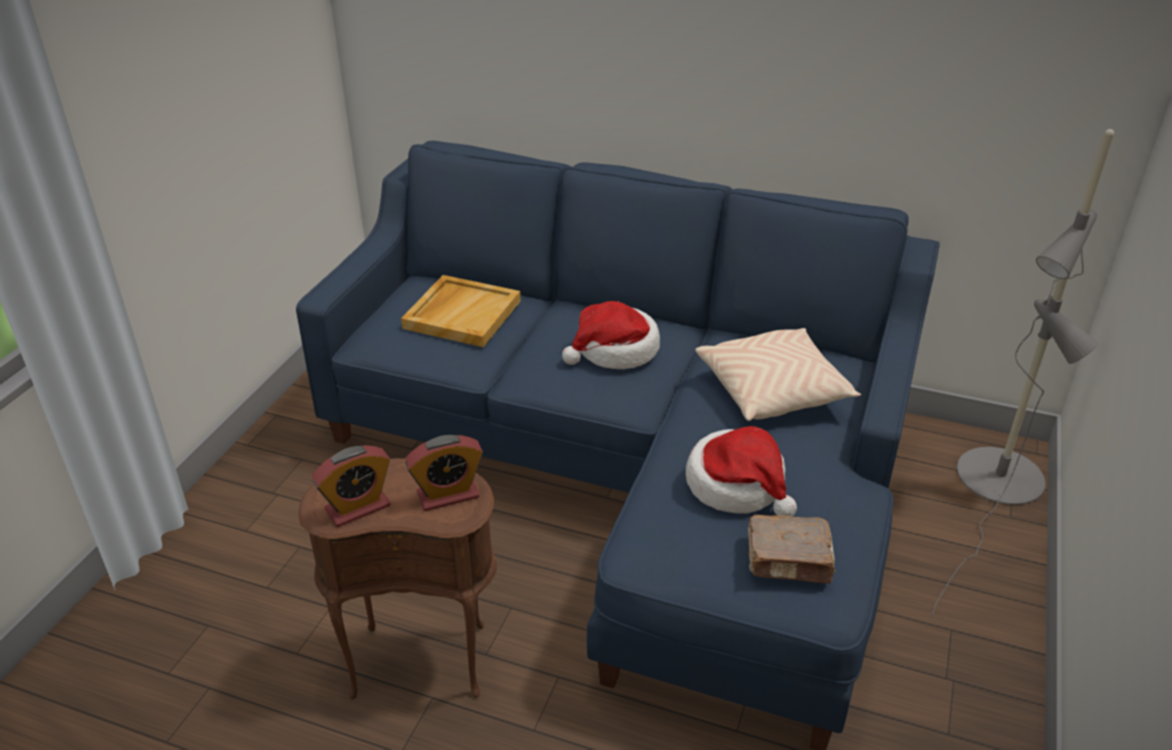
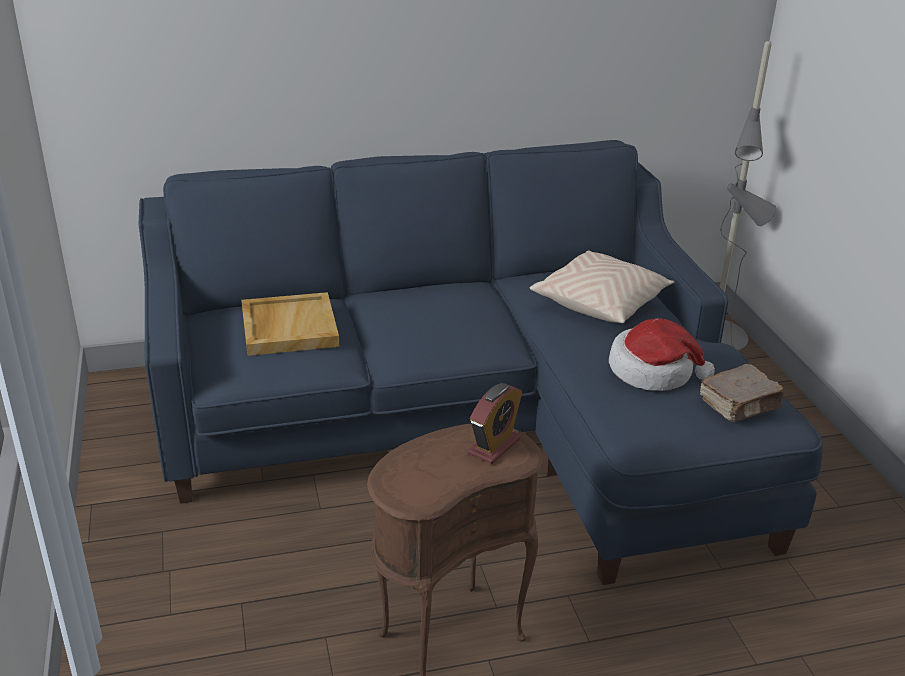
camera: 35 degrees left, 5 degrees down
alarm clock [311,445,391,527] -> none
hat [562,301,660,369] -> none

